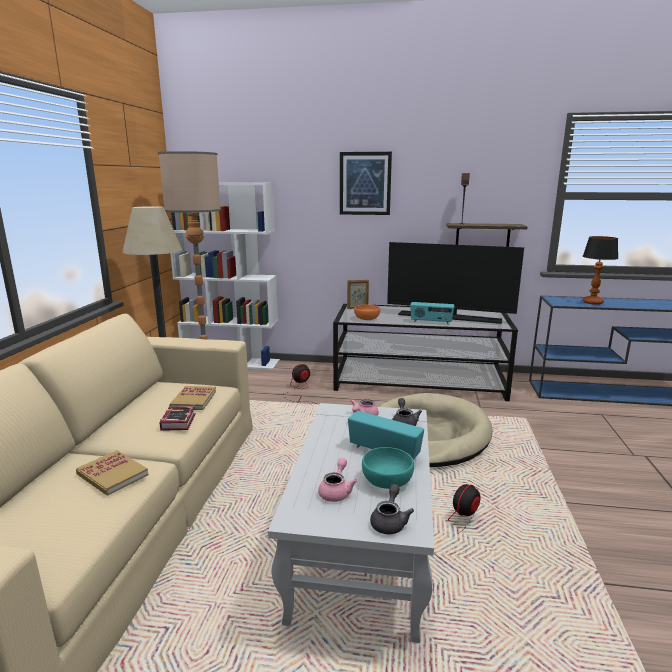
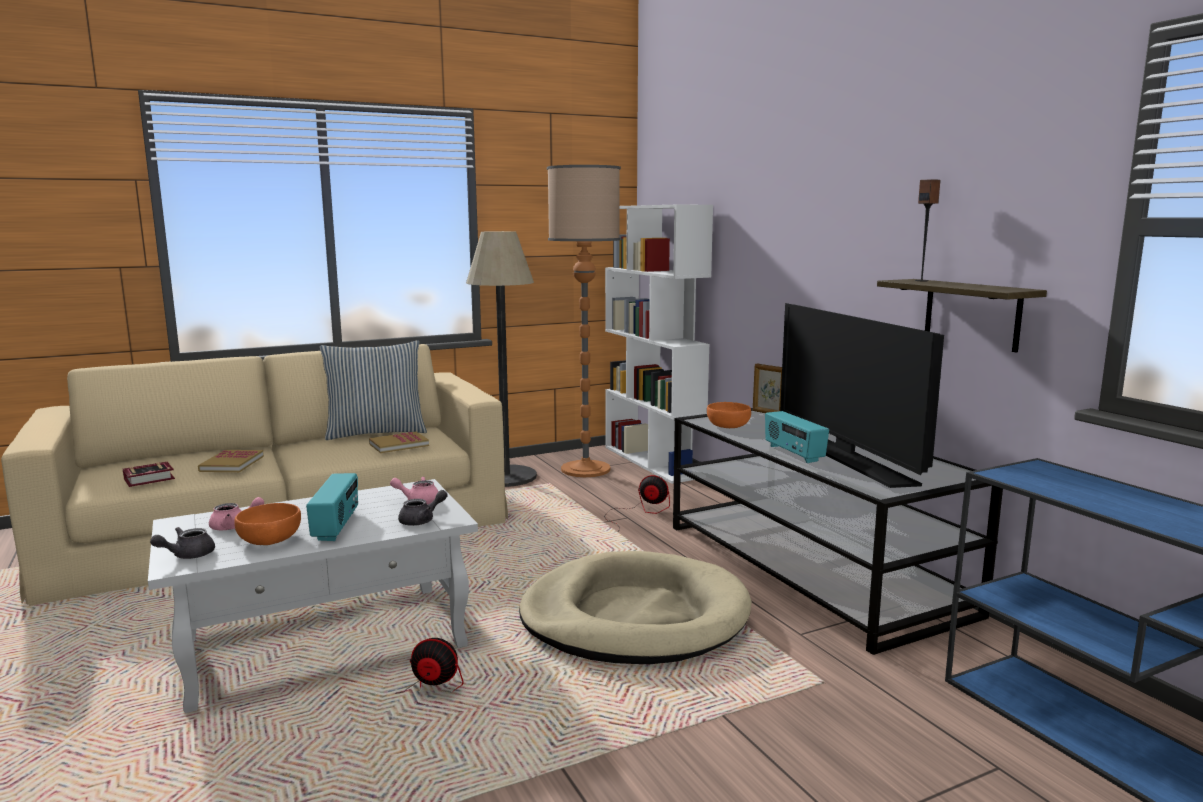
camera: 55 degrees right, 5 degrees down
book [159,406,196,431] -> book moved to [123,462,175,487]
picture [340,152,392,215] -> none
turquoise bowl [362,447,414,489] -> orange bowl [234,503,301,545]
grey teapot [370,484,414,534] -> grey teapot turned 150 degrees clockwise [150,527,215,559]
table lamp [583,236,618,305] -> none
none -> pillow [320,340,427,440]

